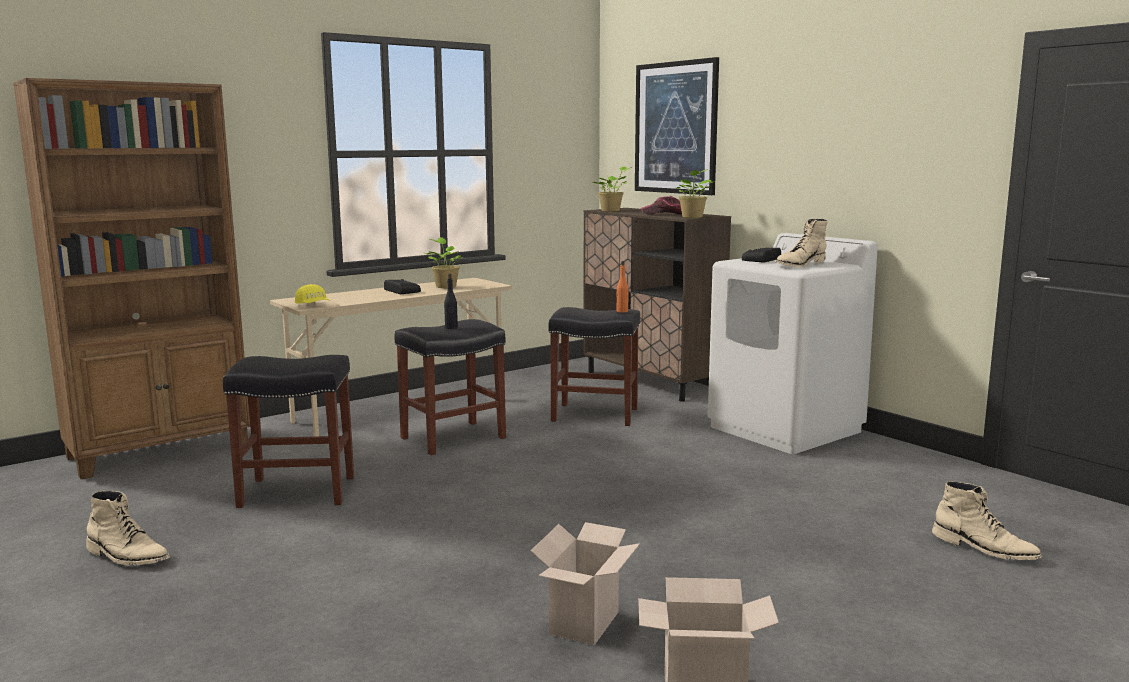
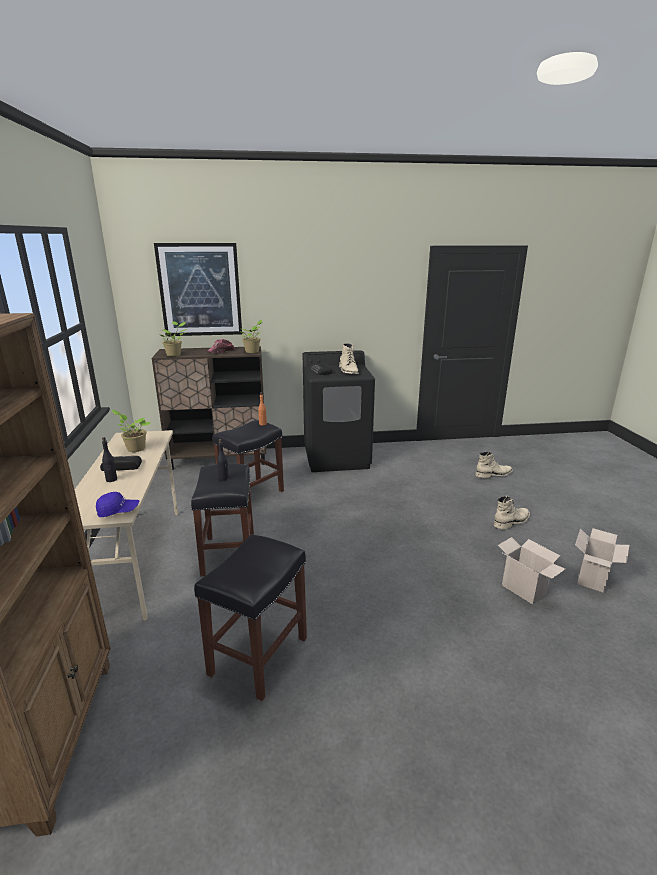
camera: 60 degrees left, 10 degrees up
beige boot [86,491,170,566] -> beige boot moved to [494,496,530,529]
yellow cap [295,284,331,304] -> blue cap [96,492,139,517]
white washing machine [708,233,878,454] -> black washing machine [303,350,375,472]
none -> black bottle [102,437,117,482]

